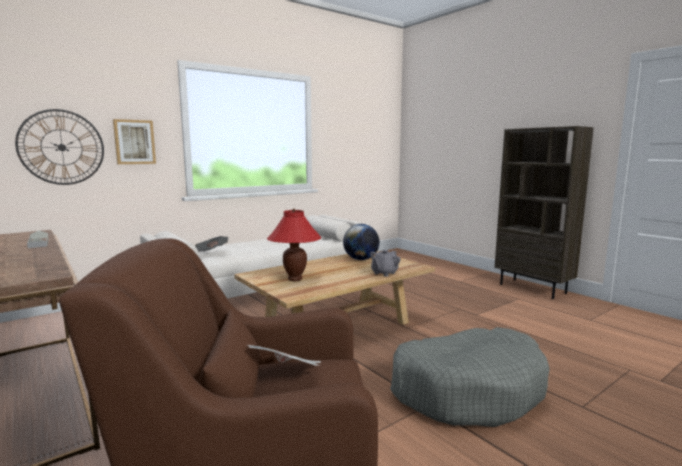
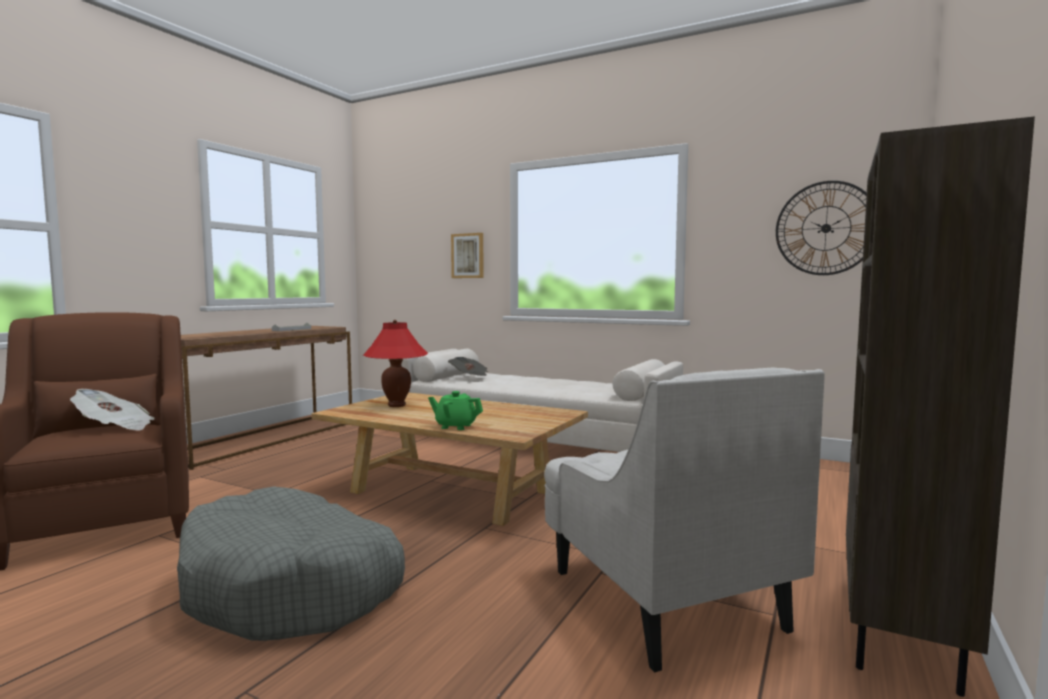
camera: 65 degrees right, 5 degrees down
wall clock [15,109,104,185] -> wall clock moved to [776,181,867,275]
globe [343,224,379,260] -> none
grey teapot [370,250,401,277] -> green teapot [428,391,483,430]
none -> white armchair [544,368,825,672]

